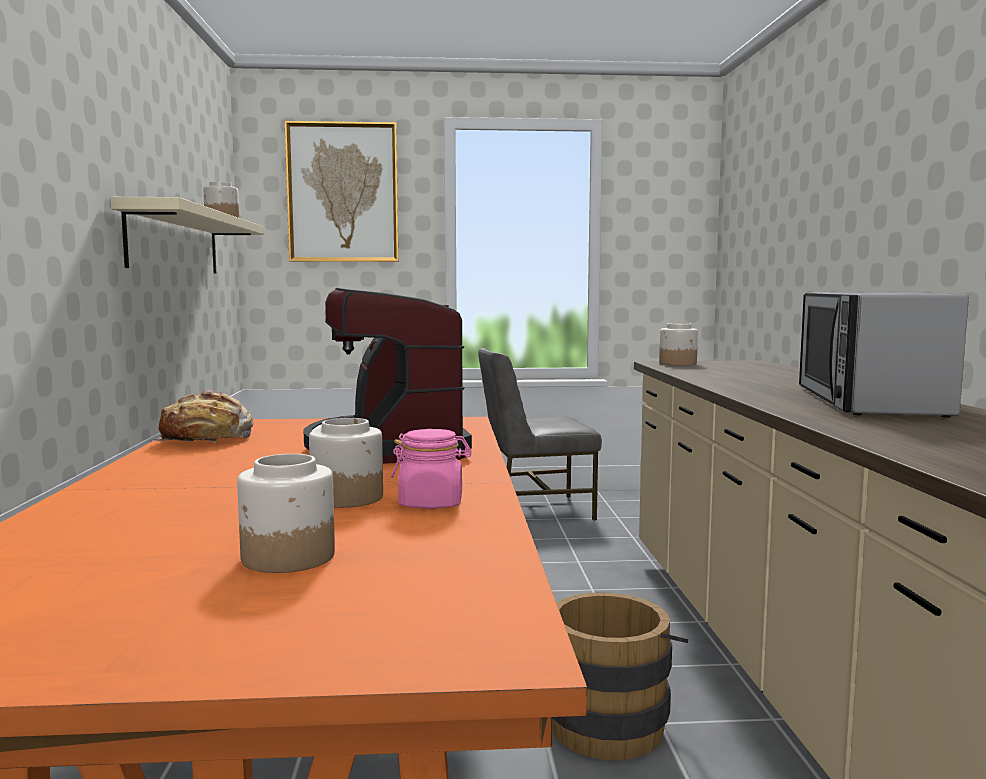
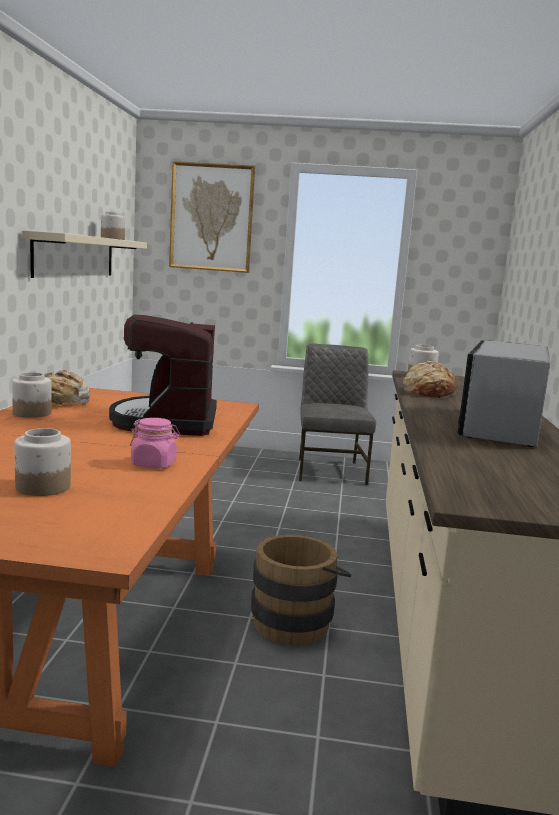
camera: 10 degrees right, 5 degrees up
jar [309,418,383,508] -> jar moved to [12,372,52,418]
grey chair [478,348,602,520] -> grey chair turned 90 degrees clockwise [299,343,376,485]
none -> bread [403,360,457,398]

